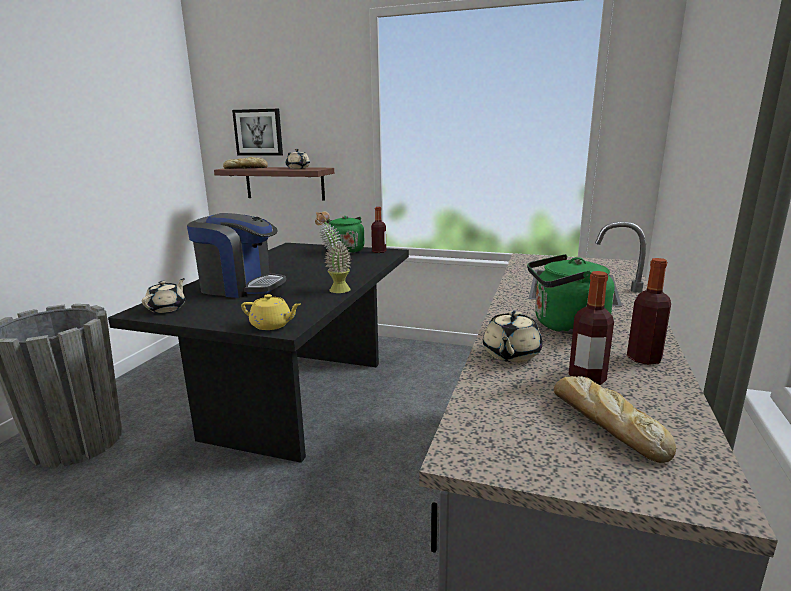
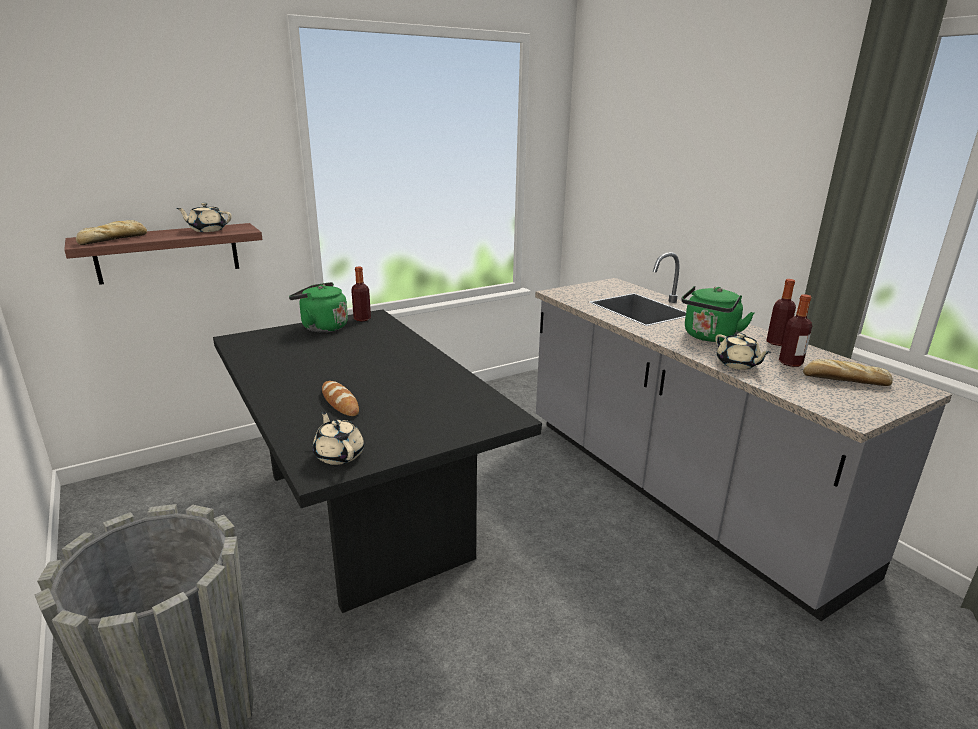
camera: 50 degrees left, 5 degrees up
coffee machine [187,213,286,298] -> bread [322,381,359,416]
picture [232,109,283,156] -> none
yellow teapot [241,294,301,330] -> none
potted plant [315,211,352,293] -> none

